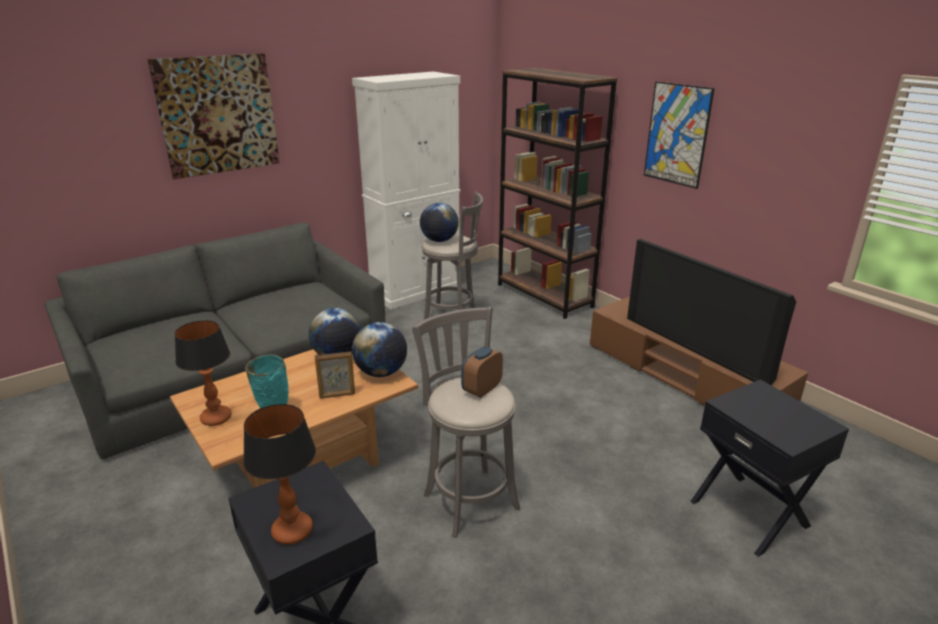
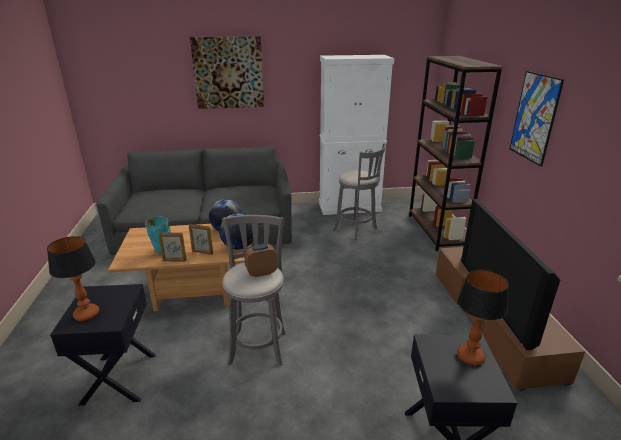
camera: 30 degrees right, 0 degrees up
table lamp [175,320,232,426] -> table lamp moved to [457,270,509,365]
globe [420,203,459,242] -> none
none -> picture frame [158,233,187,261]

